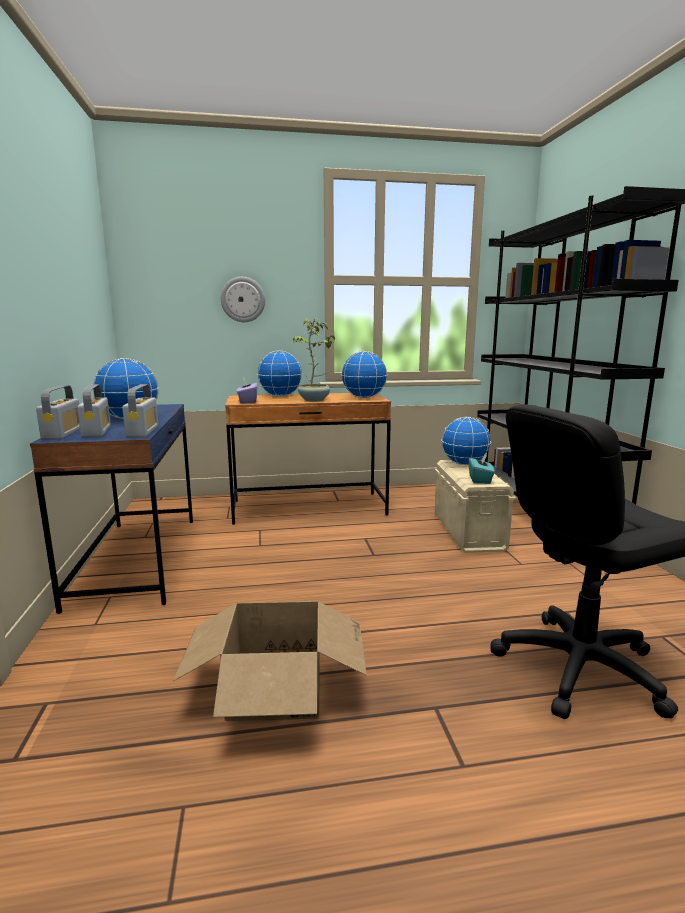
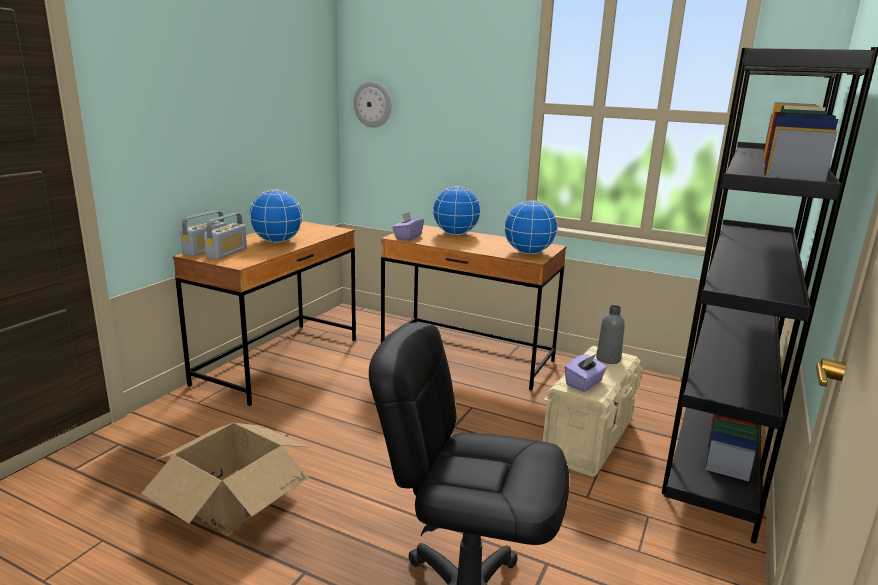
camera: 35 degrees right, 5 degrees up
blue desk [30,404,193,614] -> brown desk [173,221,356,406]
radio [122,384,158,438] -> none
wall clock [221,277,265,322] -> wall clock moved to [354,81,391,128]
potted plant [293,318,335,402] -> none
globe [441,417,491,465] -> grey bottle [596,305,625,364]
turquoise tissue box [469,454,495,484] -> purple tissue box [565,354,607,392]

